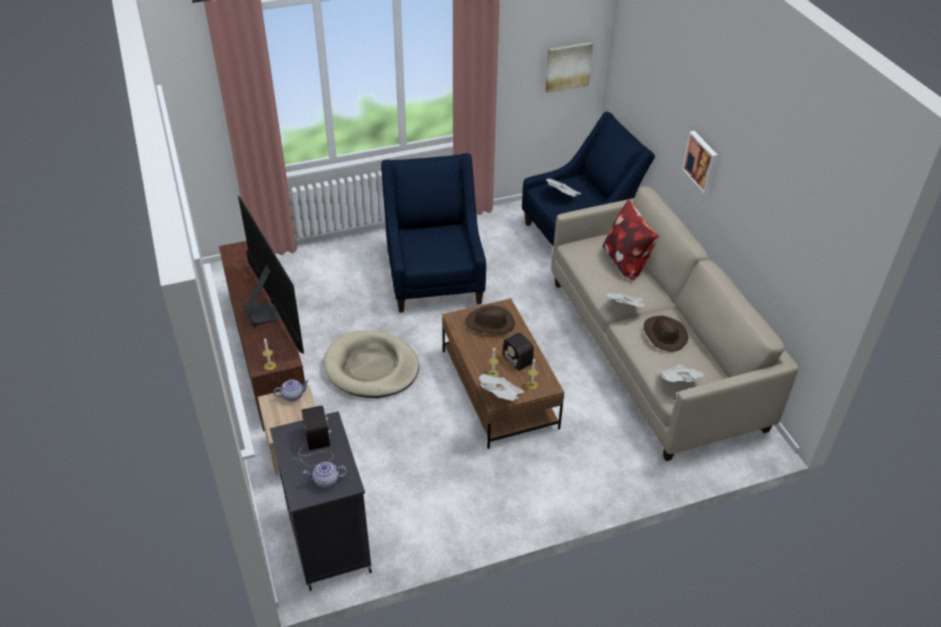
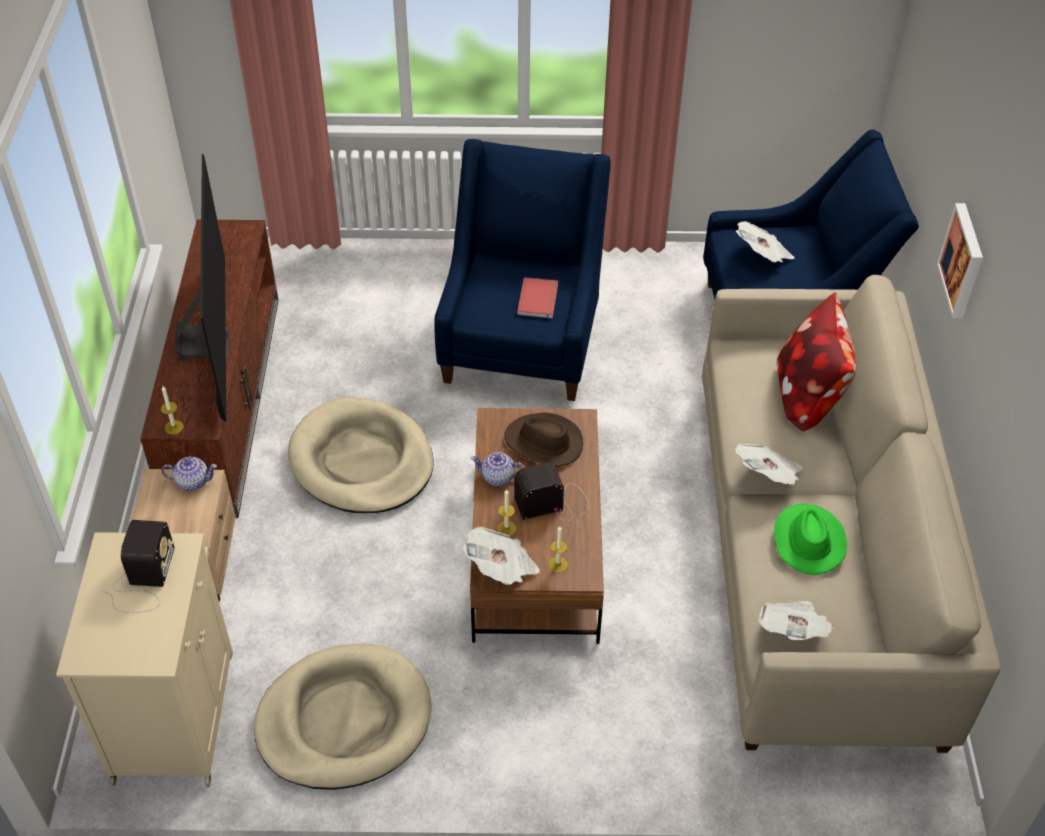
camera: 20 degrees right, 5 degrees up
black cabinet [270,411,372,591] -> beige cabinet [56,532,233,787]
teapot [303,462,347,489] -> teapot moved to [471,452,525,486]
radio [495,332,534,371] -> radio turned 90 degrees clockwise [514,463,589,524]
picture [545,42,593,93] -> none
brown hat [644,316,689,352] -> green hat [774,504,847,575]
none -> beige dog bed [254,644,431,790]
none -> red book [517,277,558,318]

